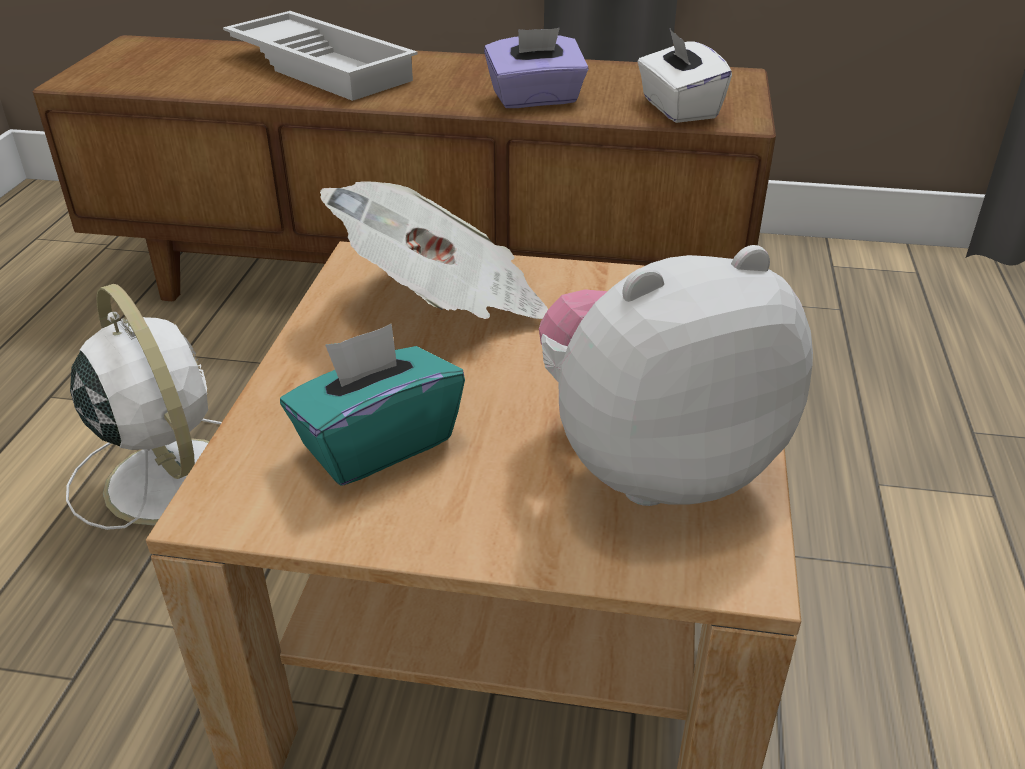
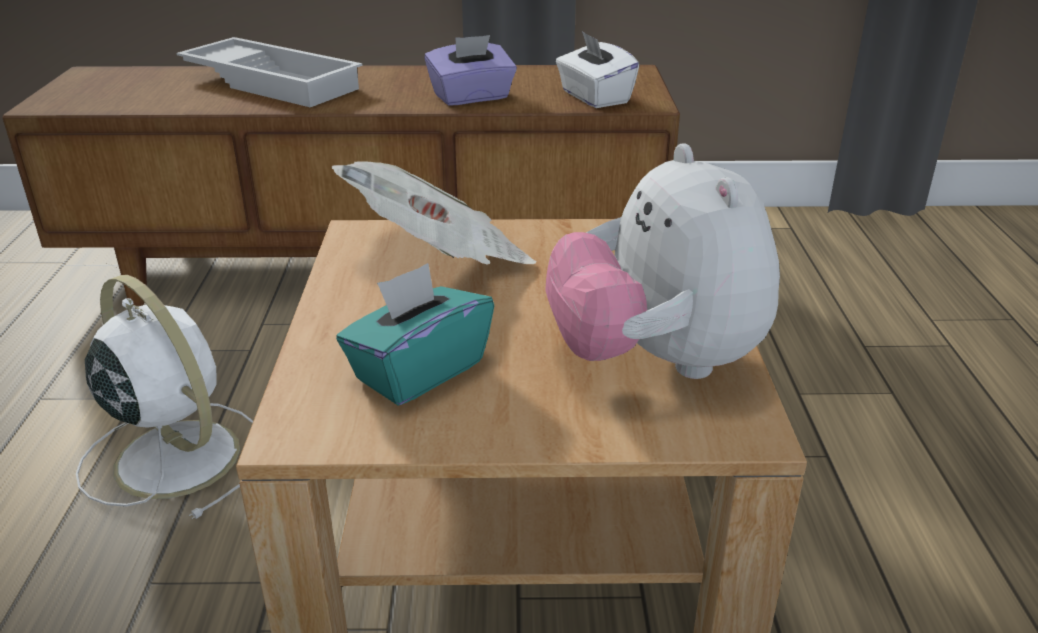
camera: 10 degrees left, 5 degrees down
plush toy [539,245,813,506] -> plush toy turned 75 degrees counterclockwise [545,143,780,379]

